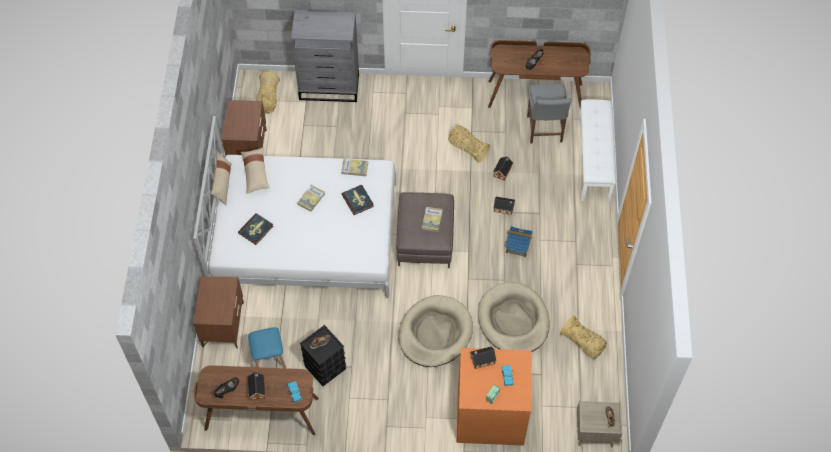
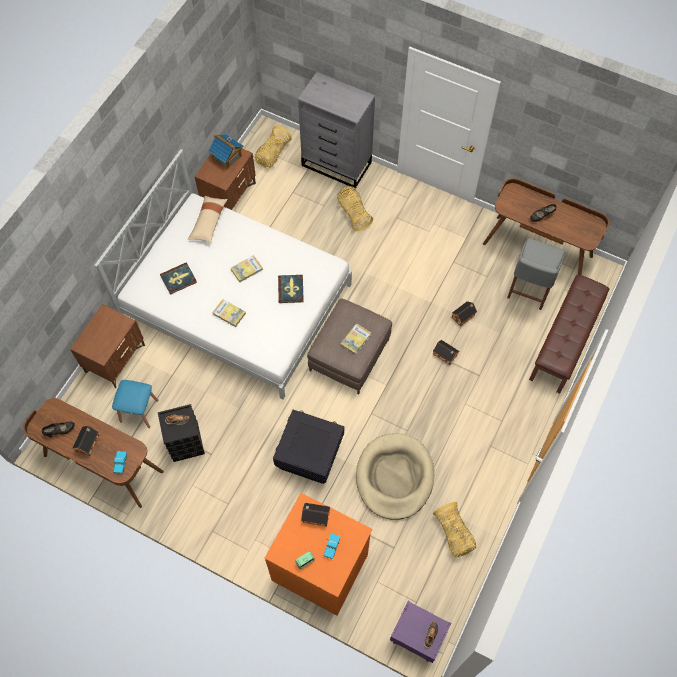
camera: 25 degrees right, 5 degrees up
beige pillow [211,151,232,205] -> none
book [341,159,368,176] -> book moved to [212,299,246,327]
beige dog bed [398,295,473,367] -> black storage box [273,410,344,484]
basket [448,125,490,163] -> basket moved to [337,186,373,231]
toy house [504,226,532,257] -> toy house moved to [208,134,243,169]
beige nightstand [577,400,622,447] -> purple nightstand [390,601,451,663]
white bench [578,99,616,202] -> brown bench [529,275,609,394]

